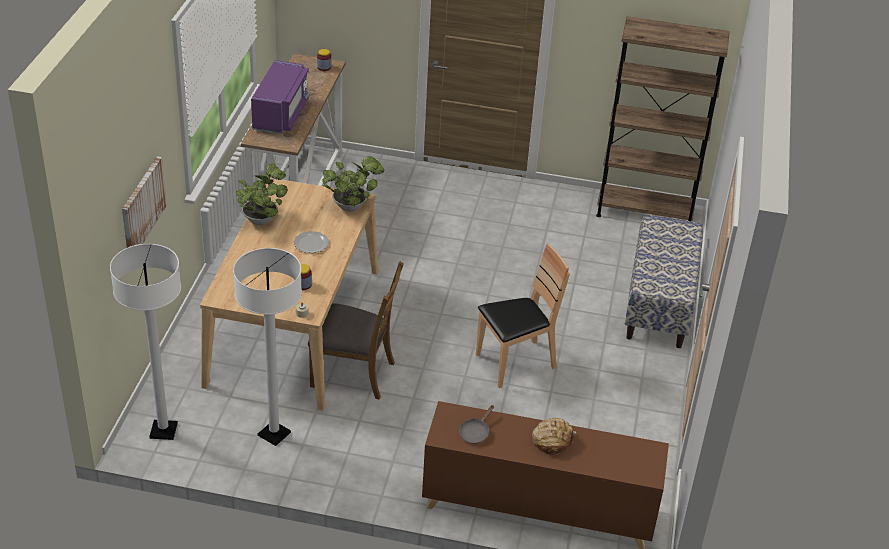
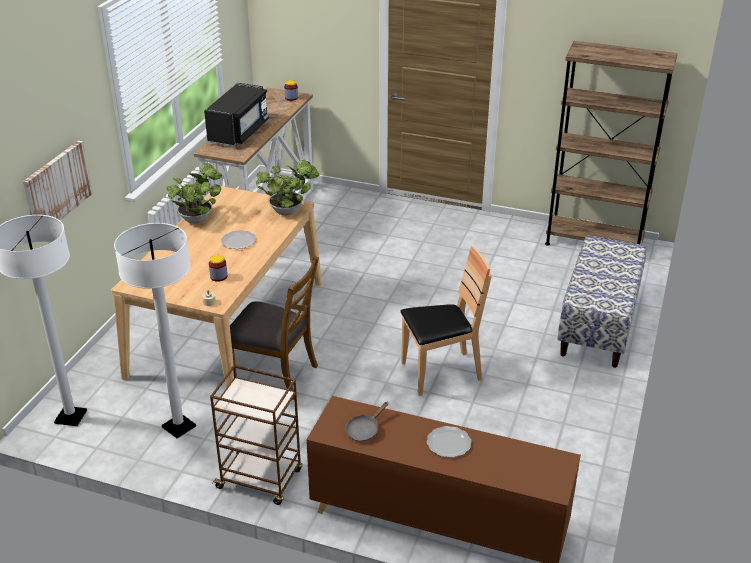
camera: 10 degrees right, 5 degrees down
purple microwave [251,60,309,134] -> black microwave [204,83,269,146]
bread [532,418,576,455] -> plate [427,426,472,458]
none -> brown cart [210,365,303,505]

